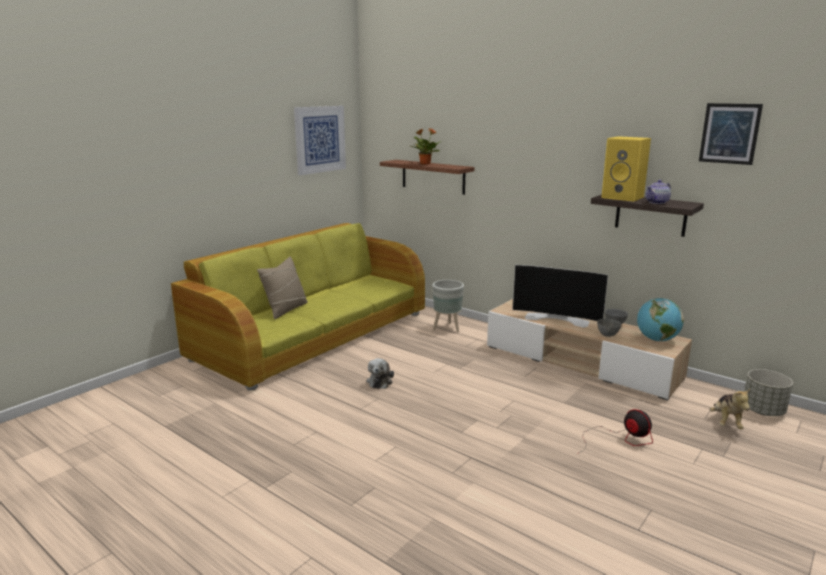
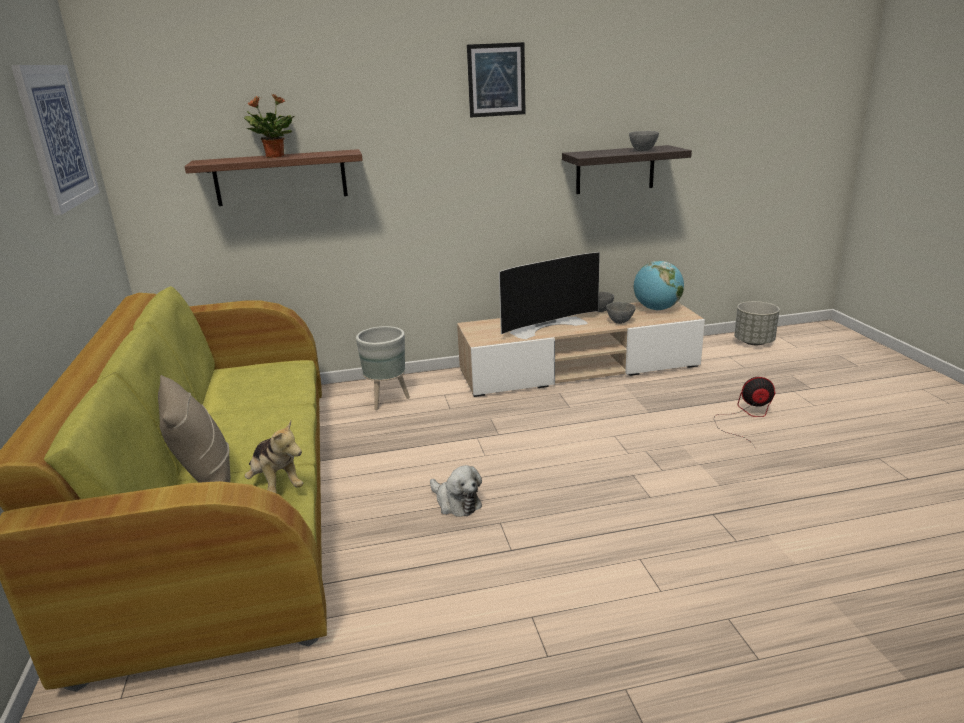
camera: 50 degrees left, 5 degrees up
yellow speaker [601,136,651,202] -> none
teapot [646,180,671,204] -> grey bowl [629,131,659,151]
picture [699,103,763,165] -> picture moved to [467,42,526,118]
plush toy [709,389,750,429] -> plush toy moved to [245,420,304,493]

